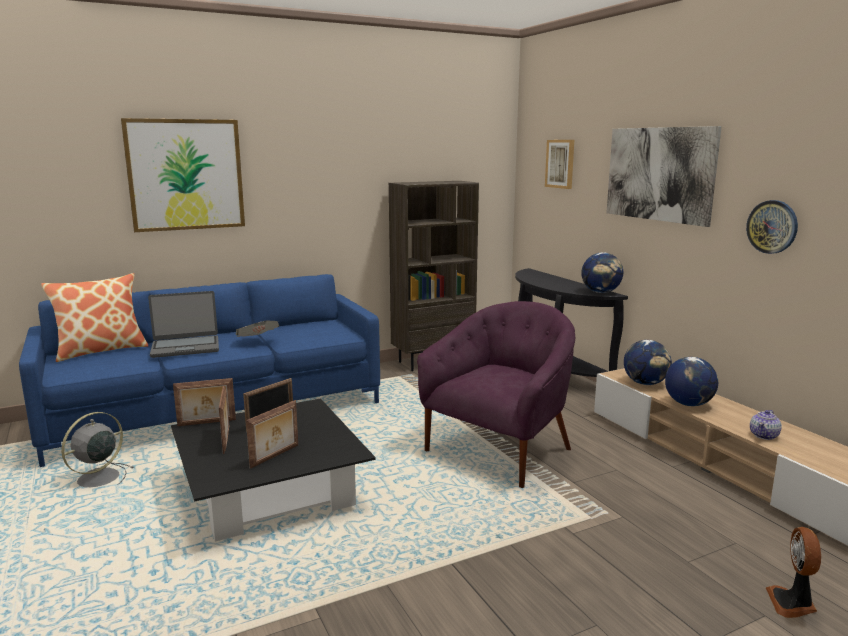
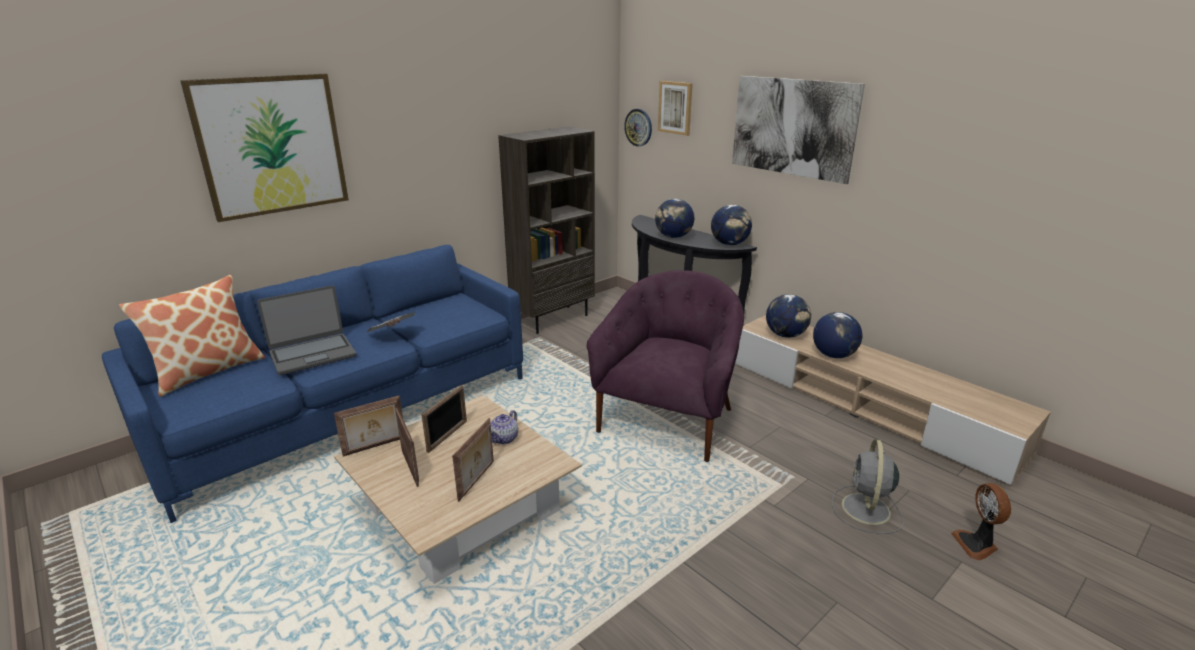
camera: 15 degrees left, 10 degrees up
grey fan [61,412,134,487] -> grey fan moved to [832,439,904,534]
black coffee table [171,399,376,542] -> beige coffee table [334,395,582,584]
wall clock [746,200,798,254] -> wall clock moved to [624,109,652,146]
teapot [750,410,782,440] -> teapot moved to [490,410,518,444]
none -> globe [655,199,694,238]

